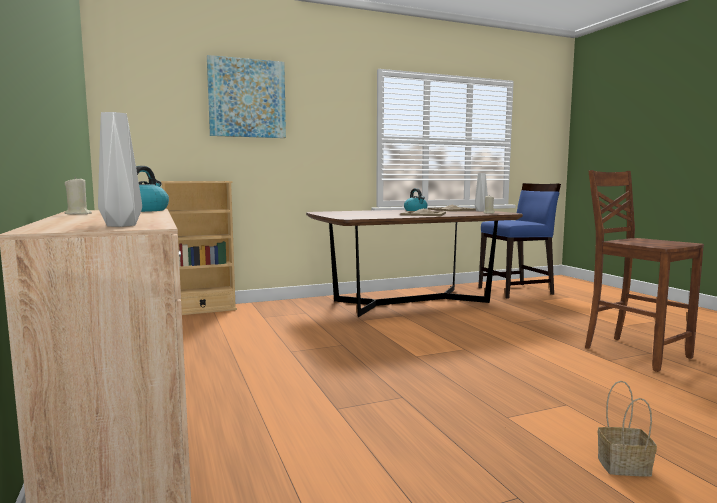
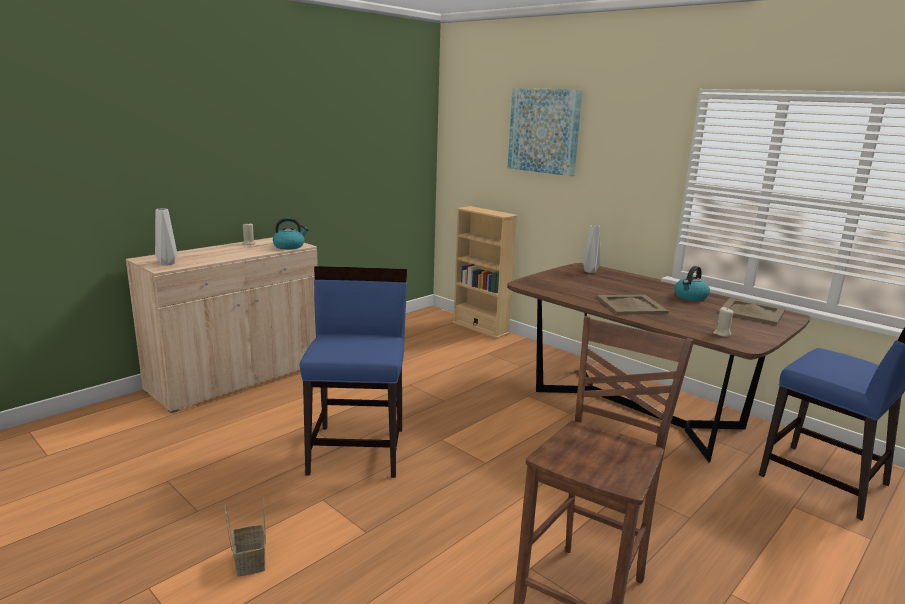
camera: 65 degrees right, 10 degrees up
grey vase [475,173,488,211] -> grey vase moved to [583,225,600,273]
none -> blue chair [300,266,407,478]

